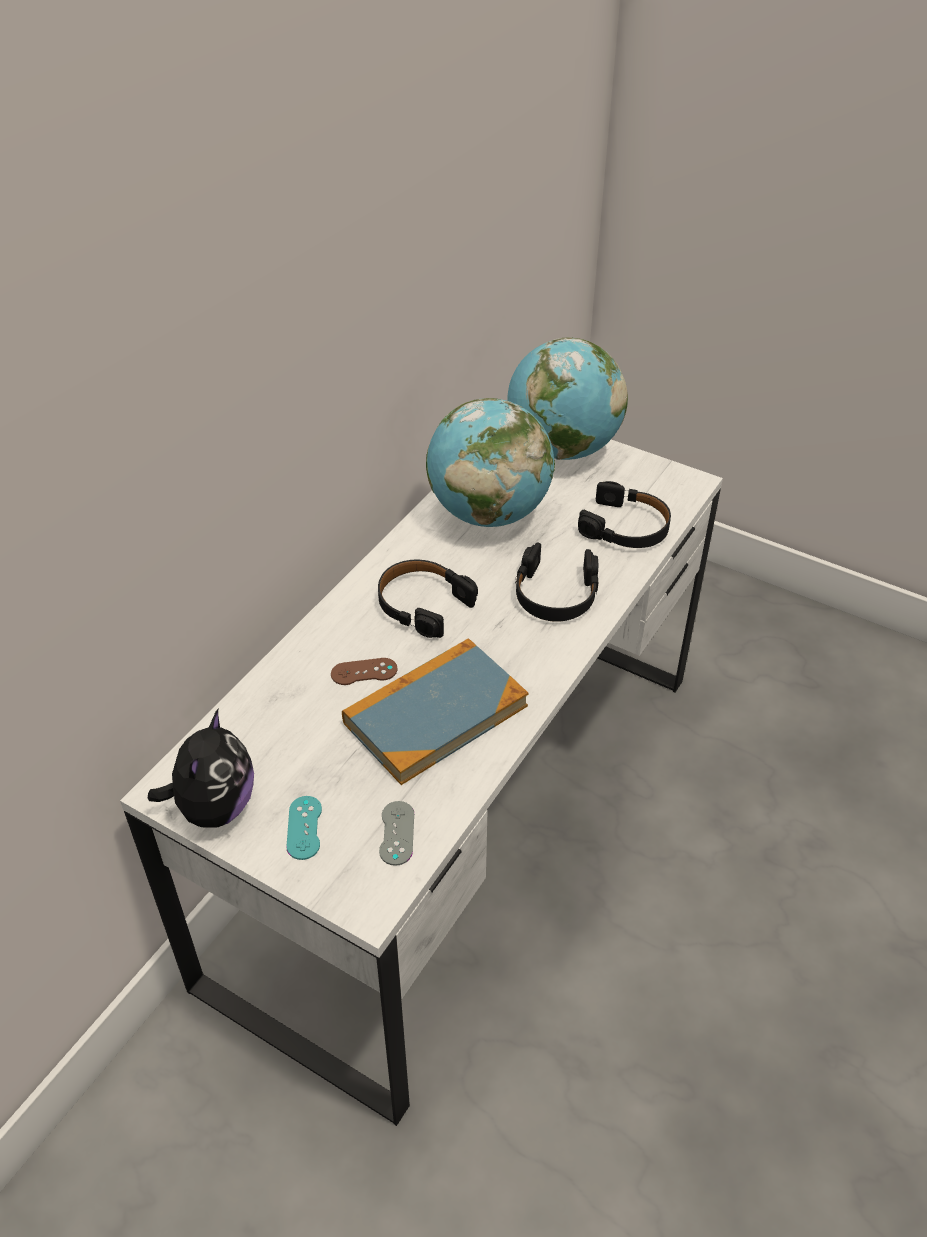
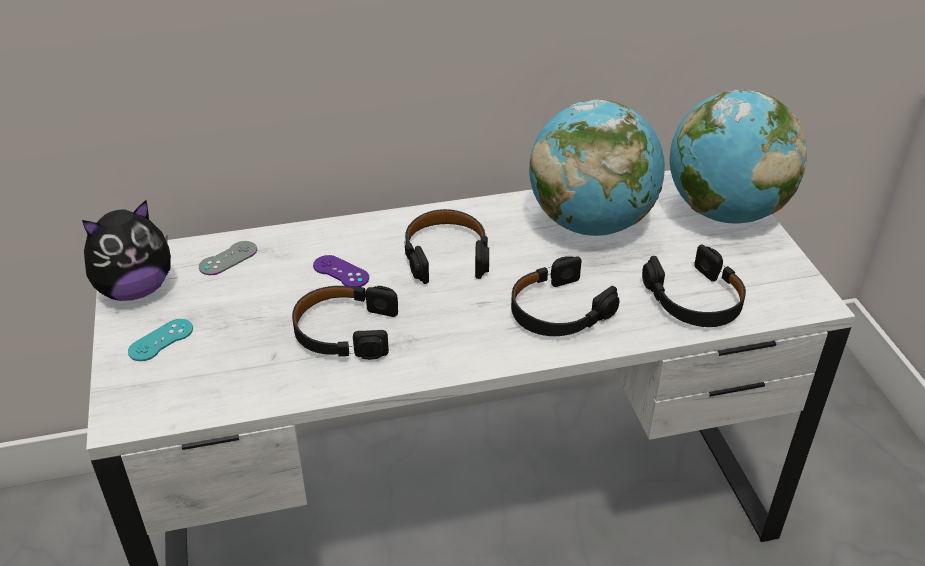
camera: 45 degrees right, 5 degrees down
brown game controller [331,658,397,685] -> purple game controller [313,255,369,287]
book [342,638,528,785] -> black headphones [292,286,398,360]
grey game controller [379,801,414,866] -> grey game controller moved to [199,241,257,275]

